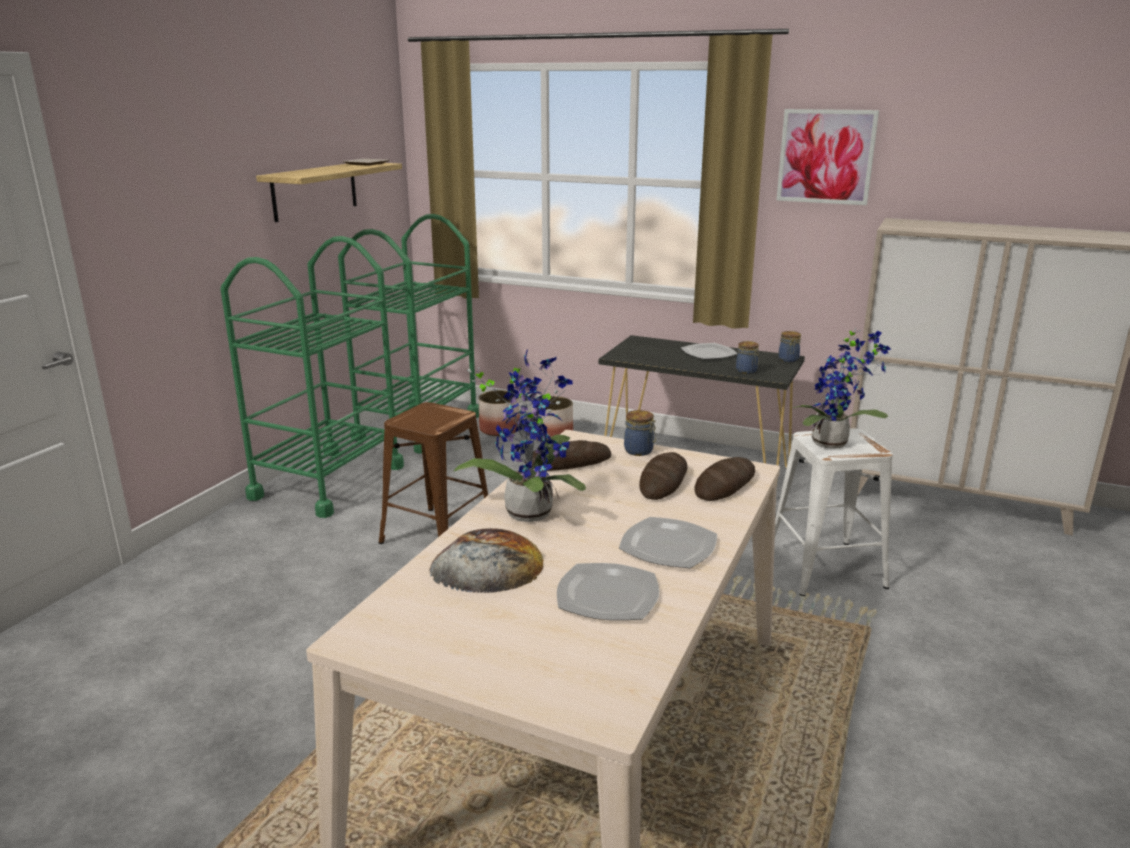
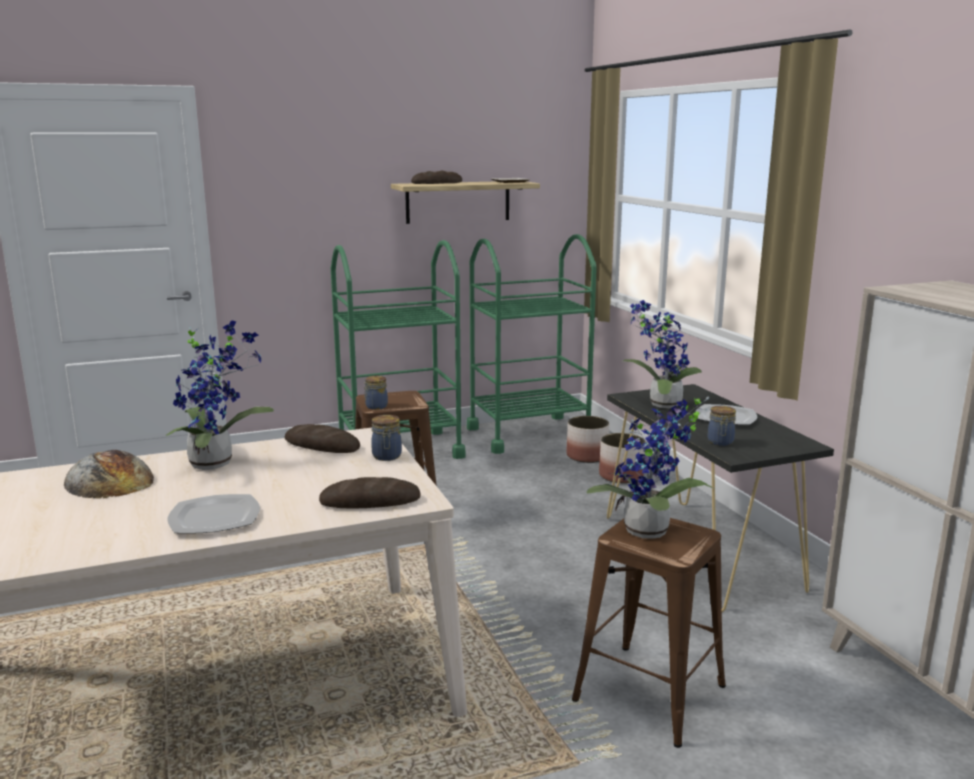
camera: 45 degrees right, 5 degrees down
plate [557,563,659,620] -> none
bread [639,452,688,500] -> bread moved to [411,171,462,184]
white stool [775,428,893,596] -> brown stool [572,518,726,748]
picture [776,109,879,205] -> none
jar [778,331,801,363] -> jar moved to [364,376,388,410]
none -> potted plant [623,300,702,409]

